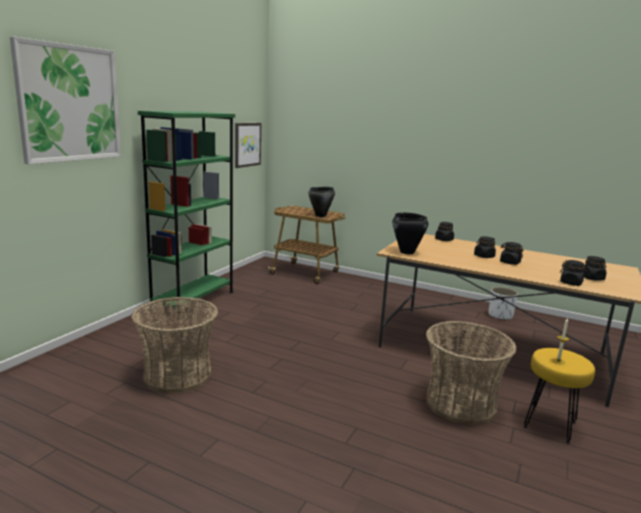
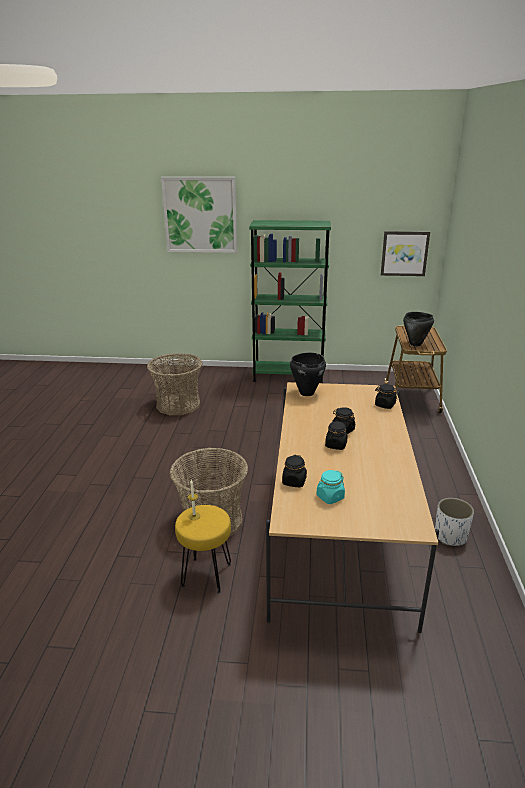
camera: 70 degrees right, 10 degrees up
black jar [584,256,607,281] -> turquoise jar [316,470,345,504]

